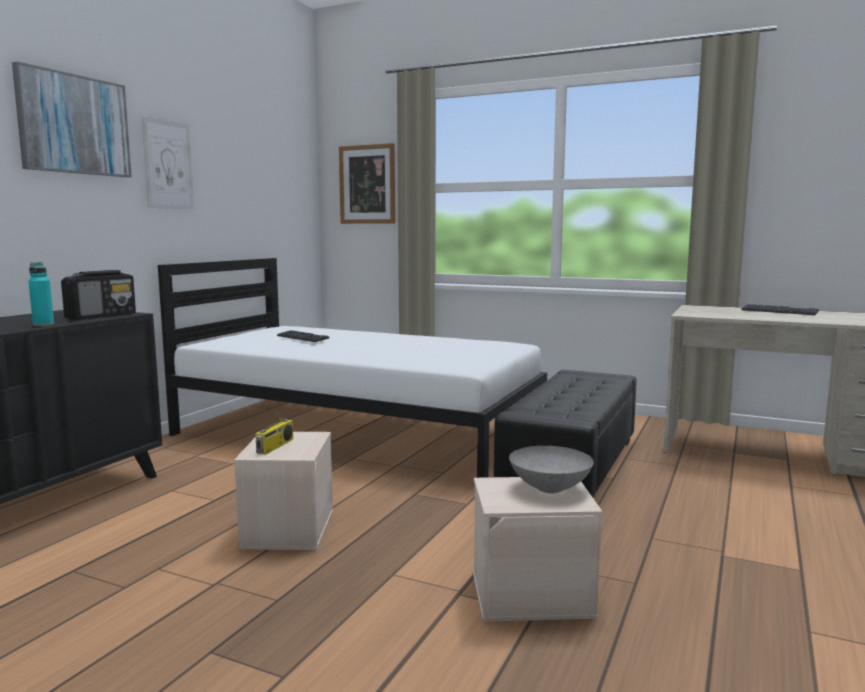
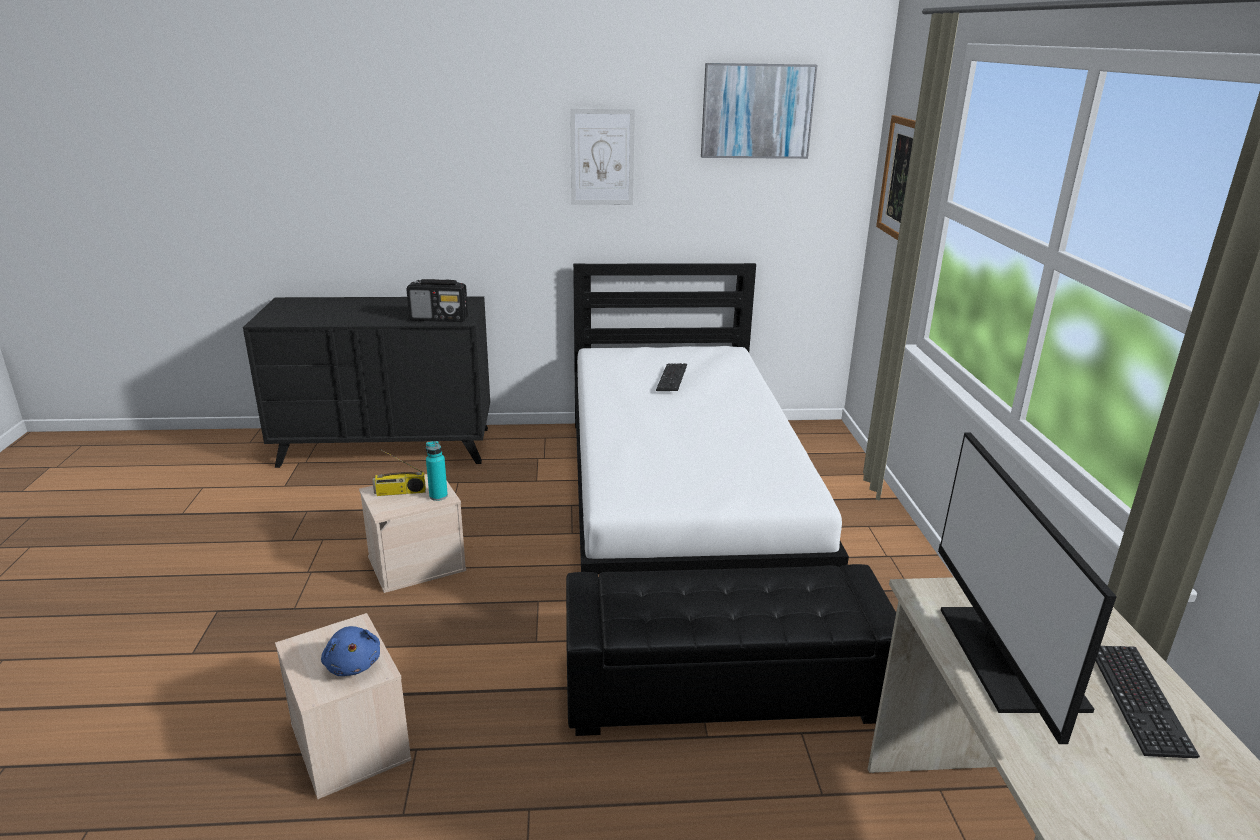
camera: 60 degrees right, 15 degrees up
picture [12,61,131,177] -> picture moved to [701,63,817,159]
turquoise bottle [28,262,54,326] -> turquoise bottle moved to [426,441,448,501]
grey bowl [509,446,594,493] -> blue plush toy [321,626,380,676]
none -> monitor [938,432,1117,744]

